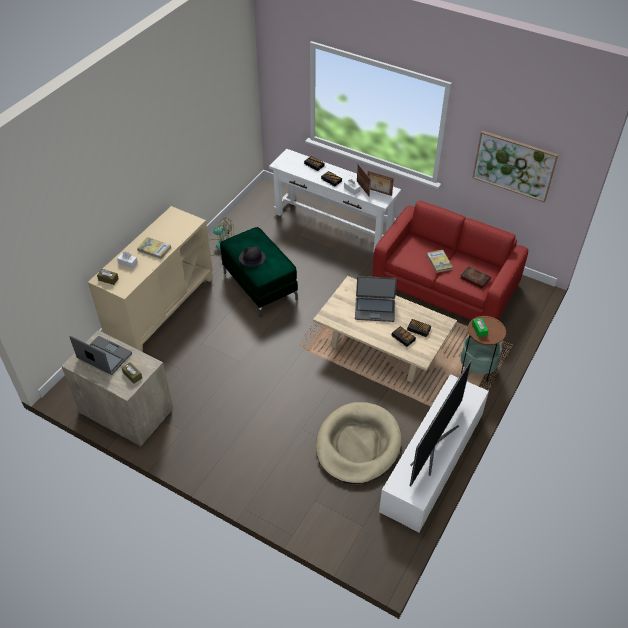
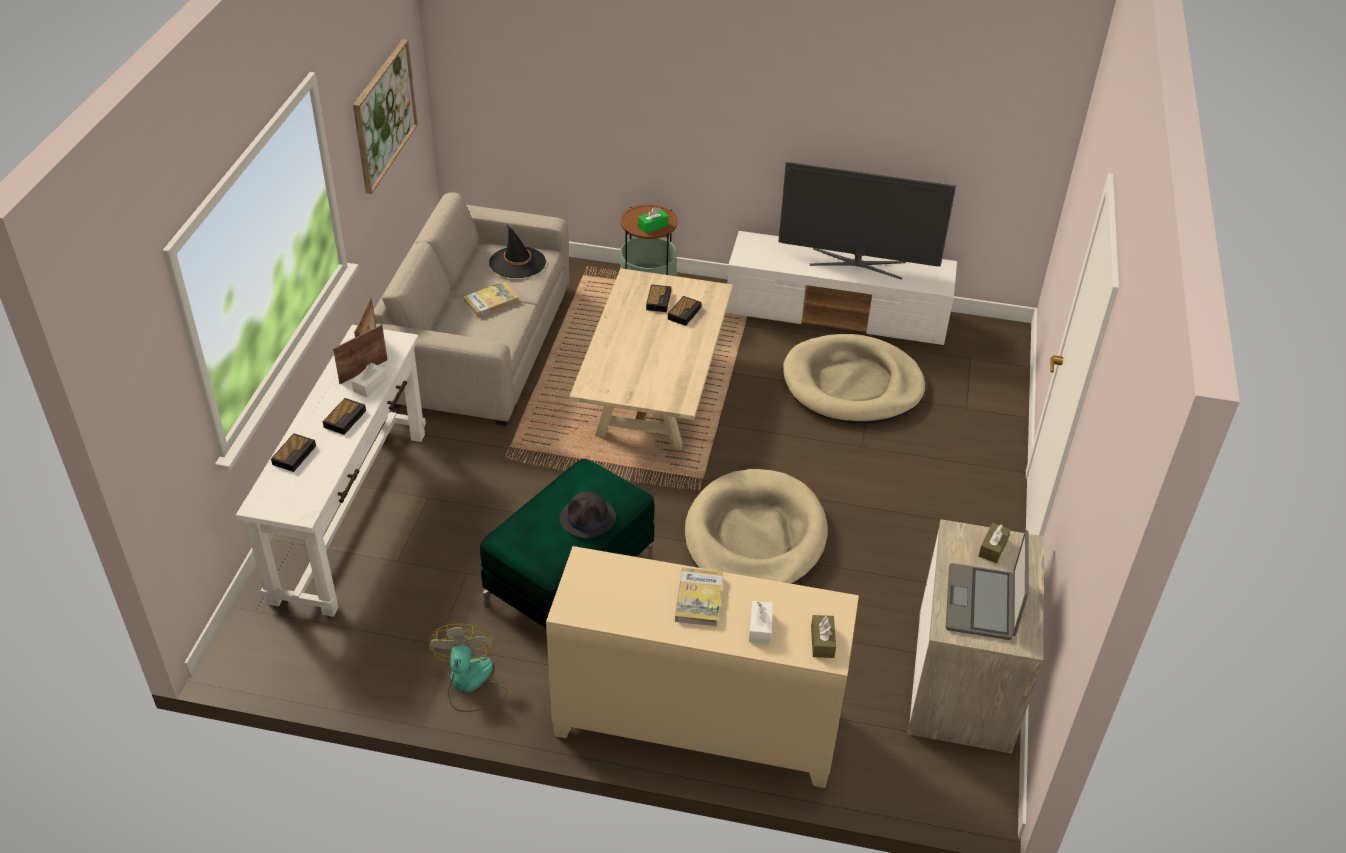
camera: 110 degrees left, 5 degrees down
laptop [355,276,397,322] -> none
red sofa [372,201,528,320] -> beige sofa [374,192,570,426]
book [460,266,491,289] -> black hat [489,225,546,278]
none -> beige dog bed [685,469,828,584]

